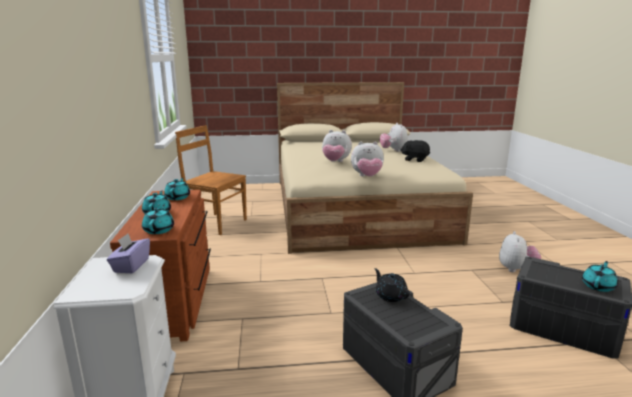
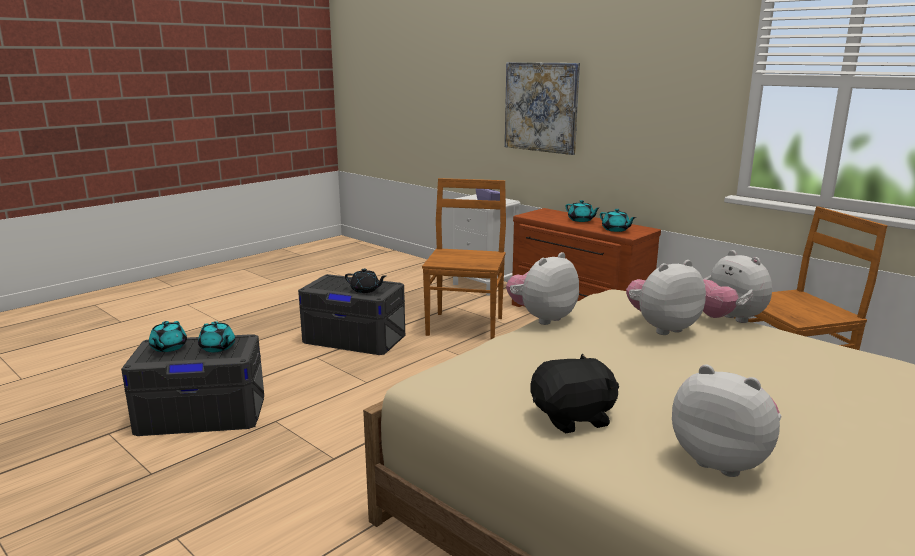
camera: 140 degrees right, 0 degrees up
turquoise teapot [142,204,174,234] -> turquoise teapot moved to [198,321,235,352]
plush toy [499,231,541,272] -> plush toy moved to [703,250,772,323]
none -> brown chair [422,178,506,339]
none -> picture [505,62,580,155]

